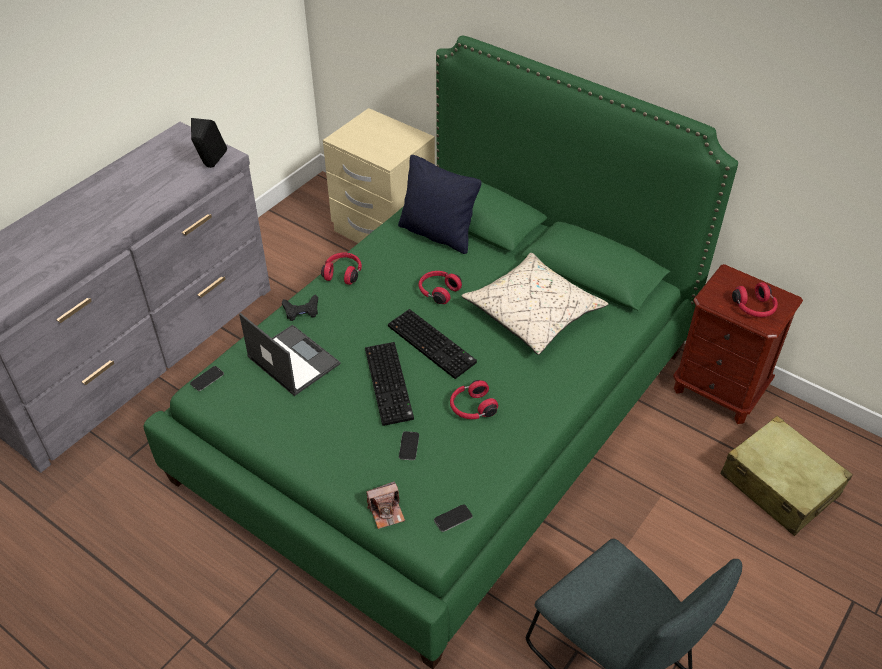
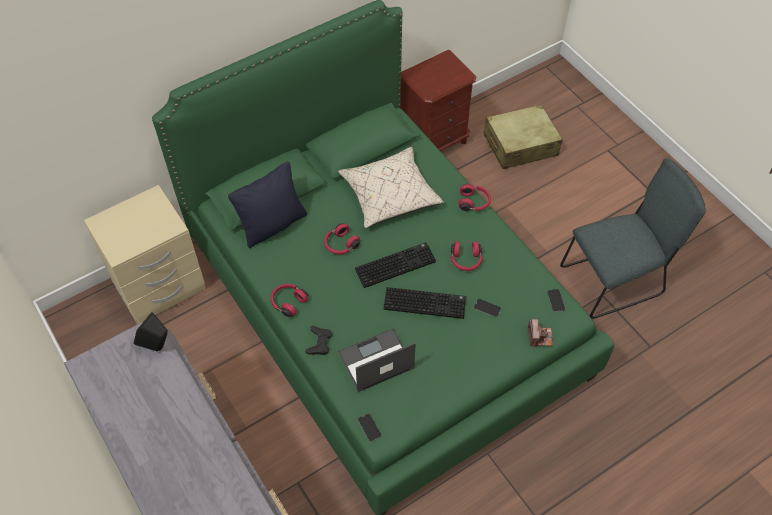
camera: 70 degrees left, 10 degrees up
red headphones [732,282,778,317] -> red headphones moved to [458,184,491,211]

